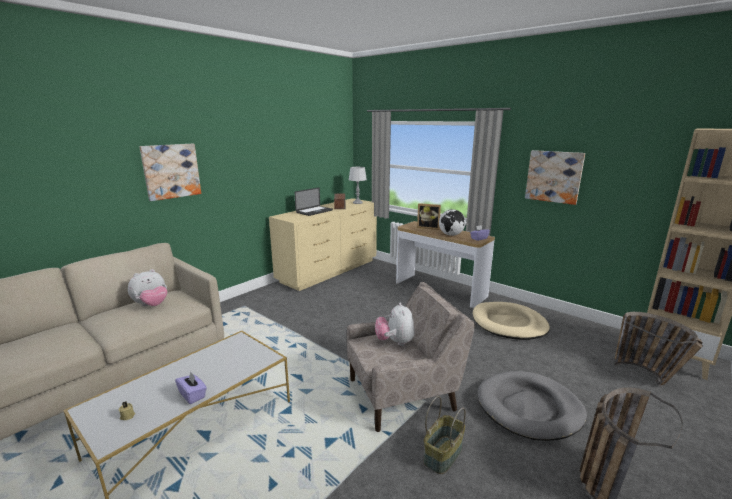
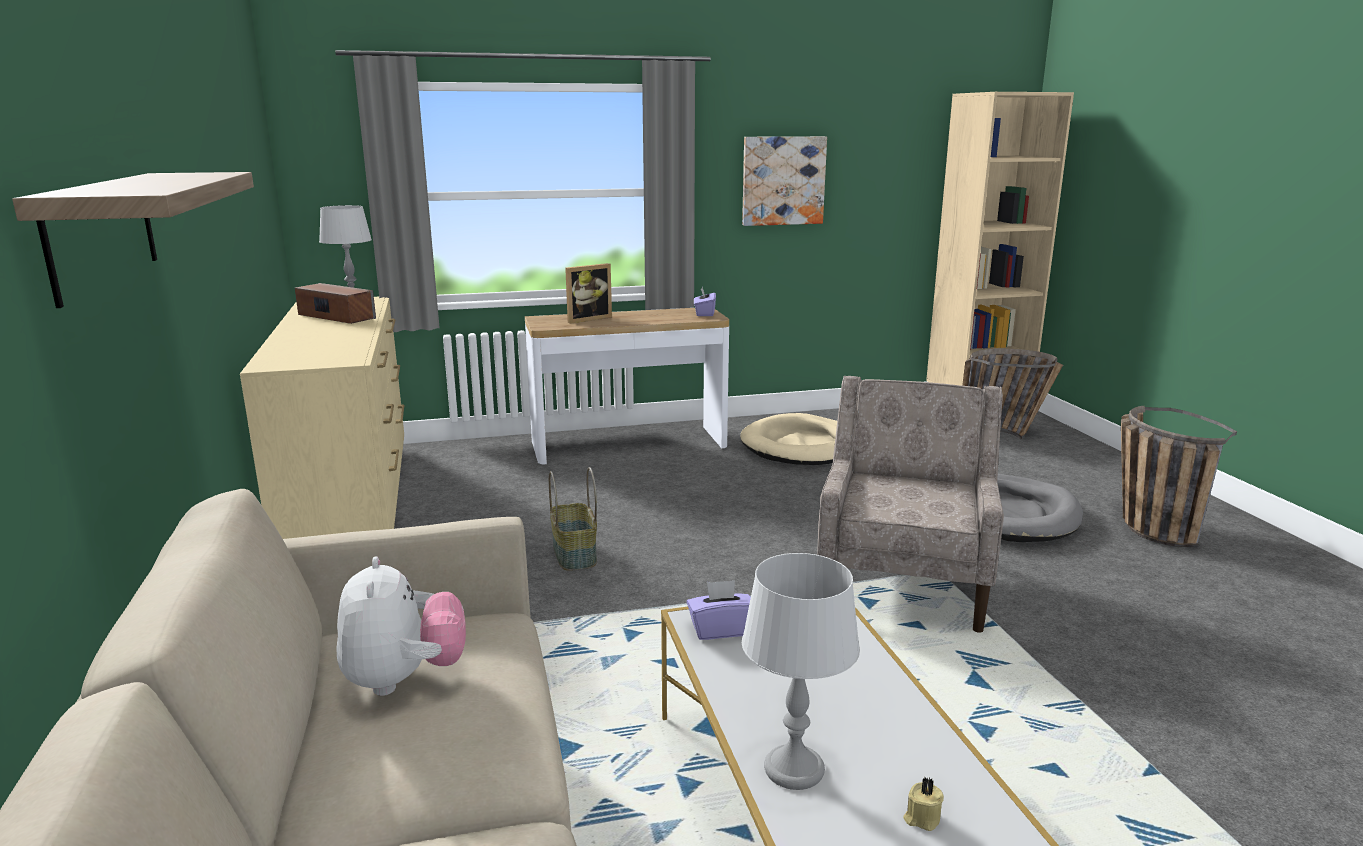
camera: 55 degrees left, 0 degrees up
picture [139,144,201,201] -> shelf [12,172,254,308]
purple tissue box [175,371,207,404] -> purple tissue box moved to [686,580,751,640]
laptop [295,188,333,216] -> none
plush toy [375,303,415,346] -> none
basket [424,396,466,474] -> basket moved to [549,467,597,571]
globe [439,209,466,236] -> none
none -> grey table lamp [742,553,860,790]

